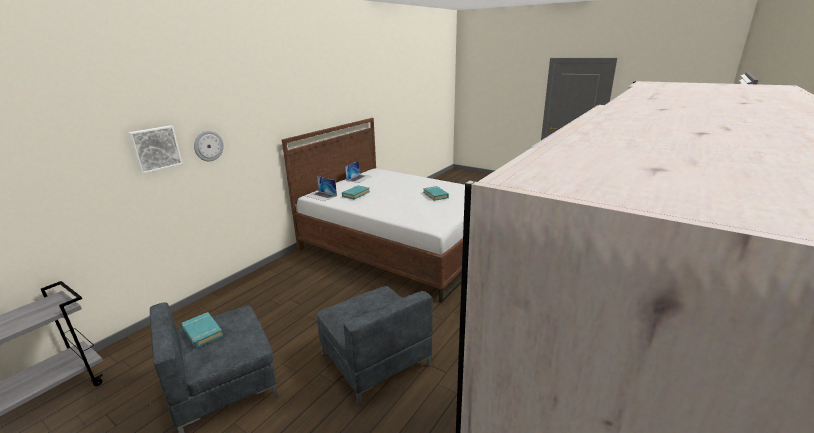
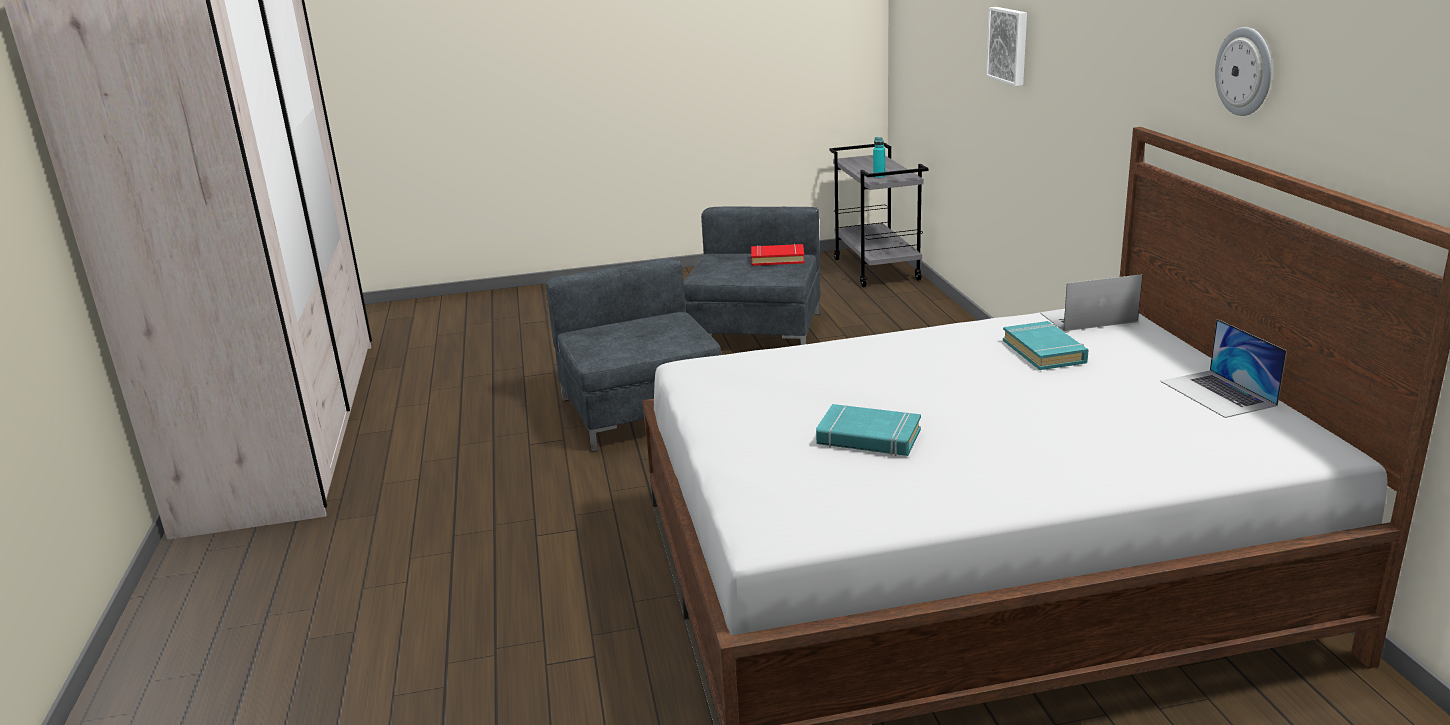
camera: 135 degrees right, 0 degrees up
turquoise book [182,312,223,348] -> red book [751,244,805,266]
wall clock [194,130,224,161] -> wall clock moved to [1215,27,1272,116]
grey armchair [317,286,433,405] -> grey armchair turned 60 degrees clockwise [546,258,721,452]
none -> turquoise bottle [873,137,885,179]

